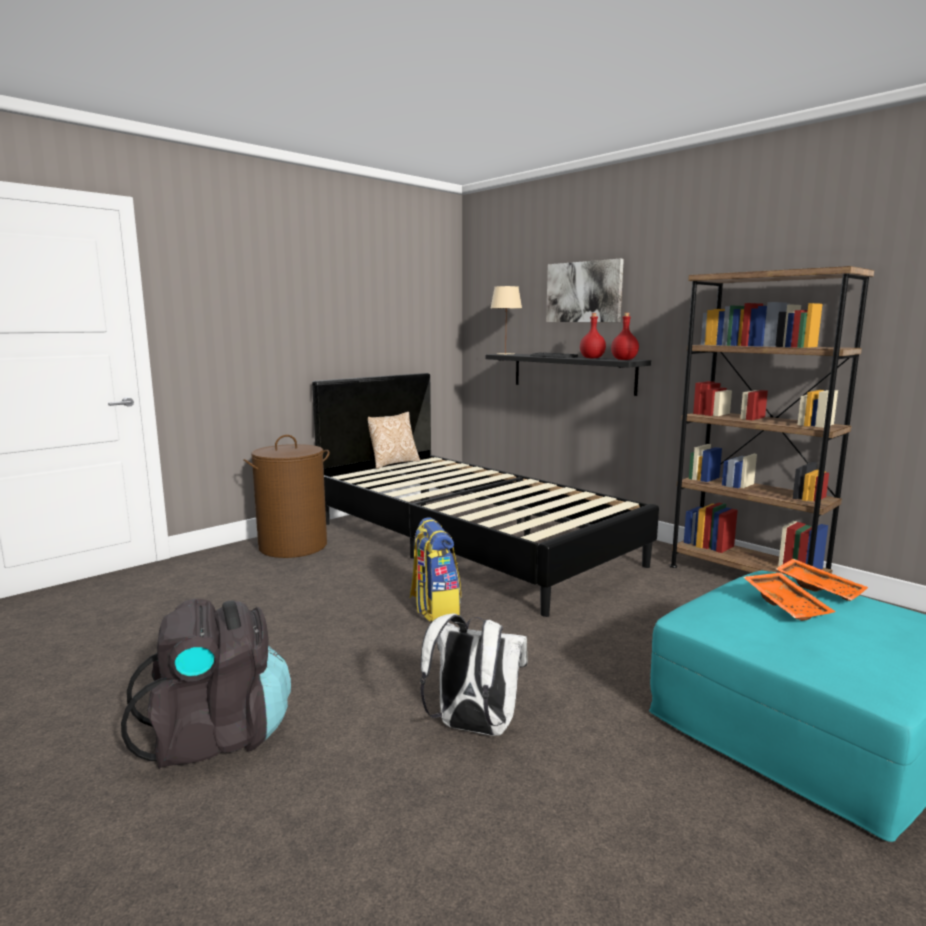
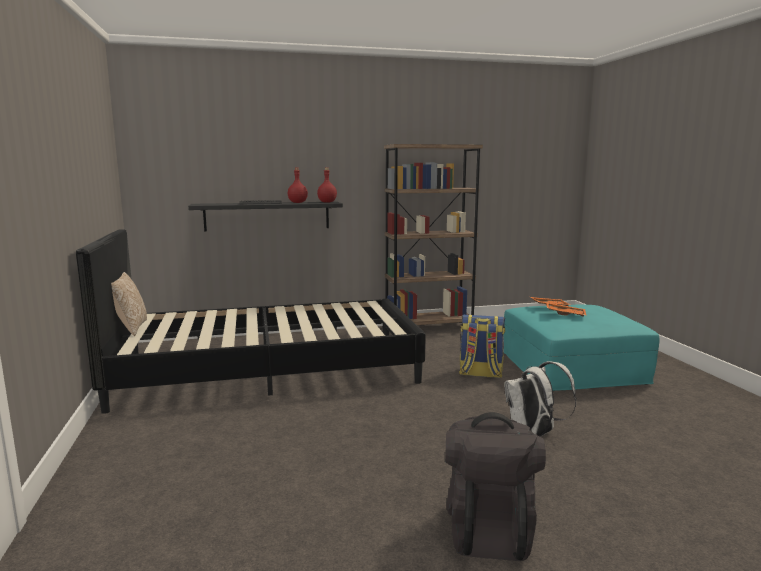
camera: 60 degrees left, 0 degrees up
brown laundry basket [243,435,330,558] -> none
backpack [410,517,461,622] -> backpack moved to [459,315,505,378]
beige table lamp [491,286,522,355] -> none
picture [546,259,624,322] -> none

